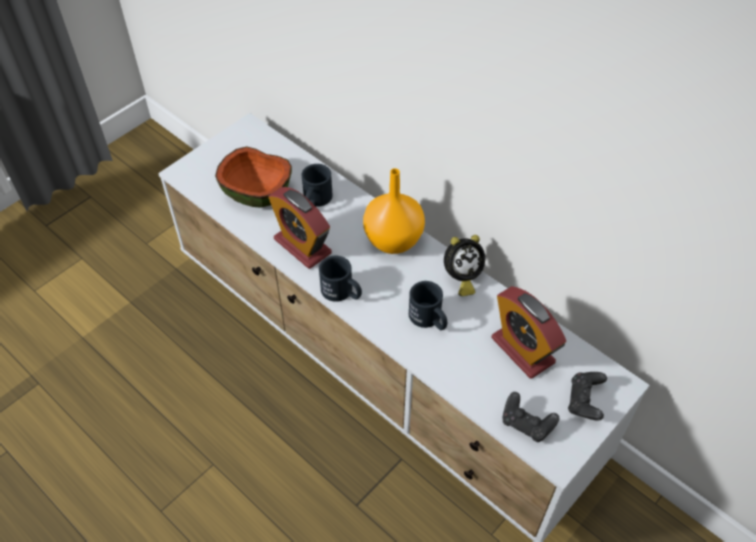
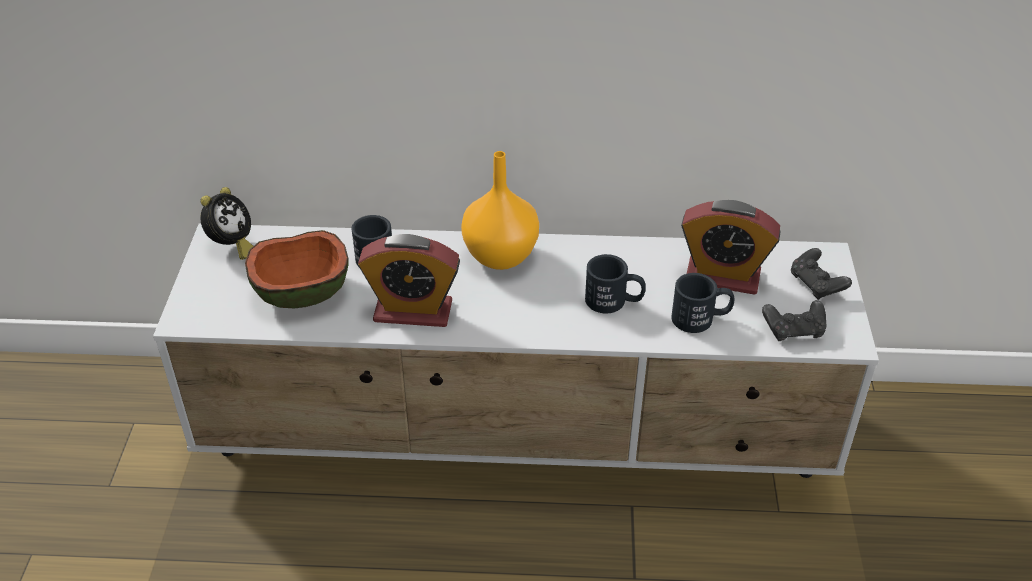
camera: 40 degrees left, 10 degrees down
black mug [319,256,362,302] -> black mug moved to [671,273,734,333]
alarm clock [444,235,485,296] -> alarm clock moved to [200,187,253,260]

